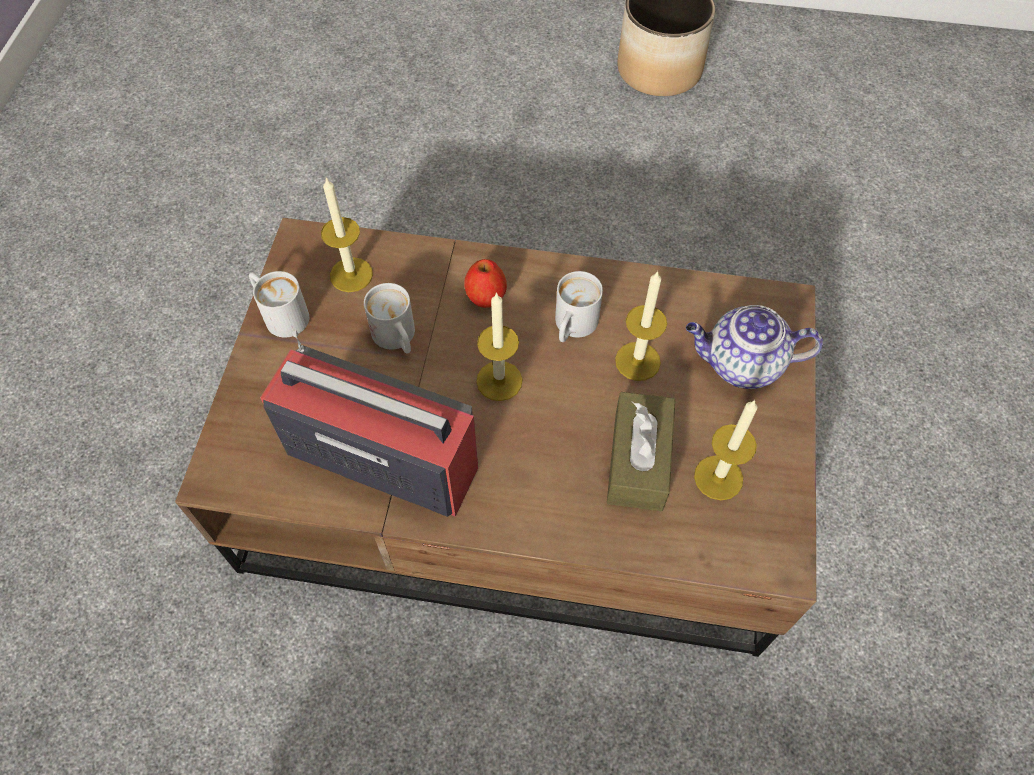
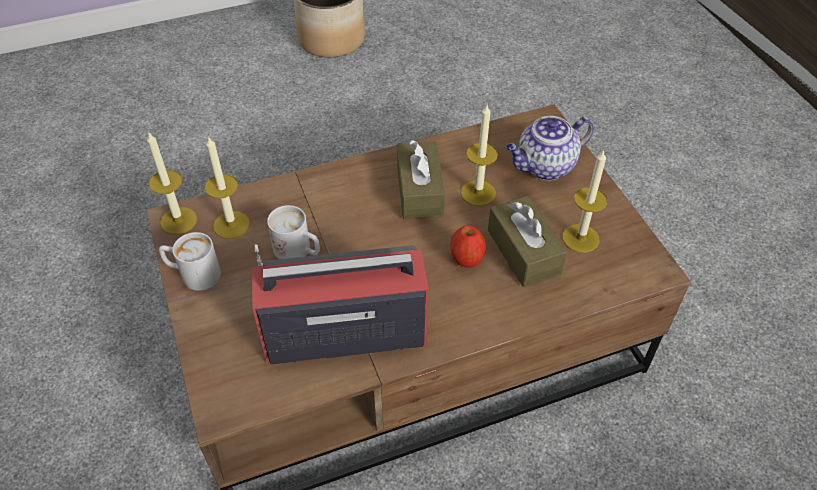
camera: 30 degrees left, 10 degrees down
apple [464,259,507,308] -> apple moved to [450,225,486,268]
candle [476,292,522,401] -> candle moved to [147,133,197,234]
white mug [555,271,603,342] -> brown tissue box [397,140,445,220]

